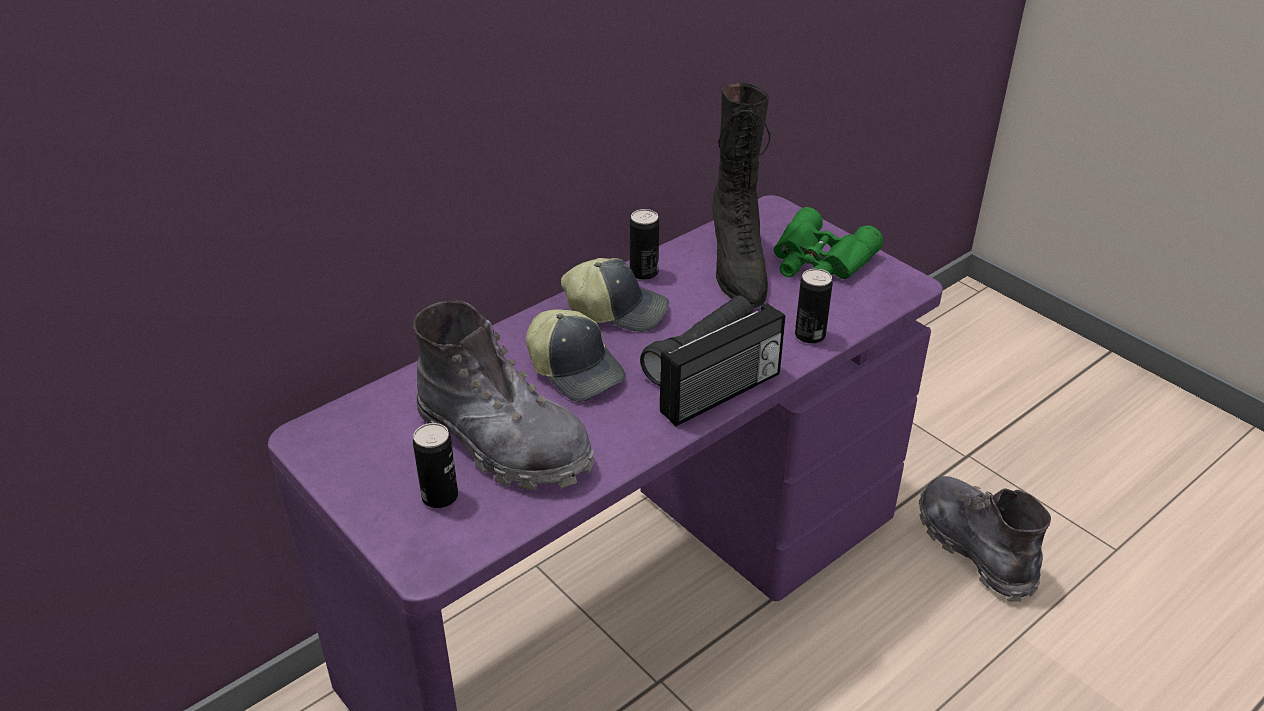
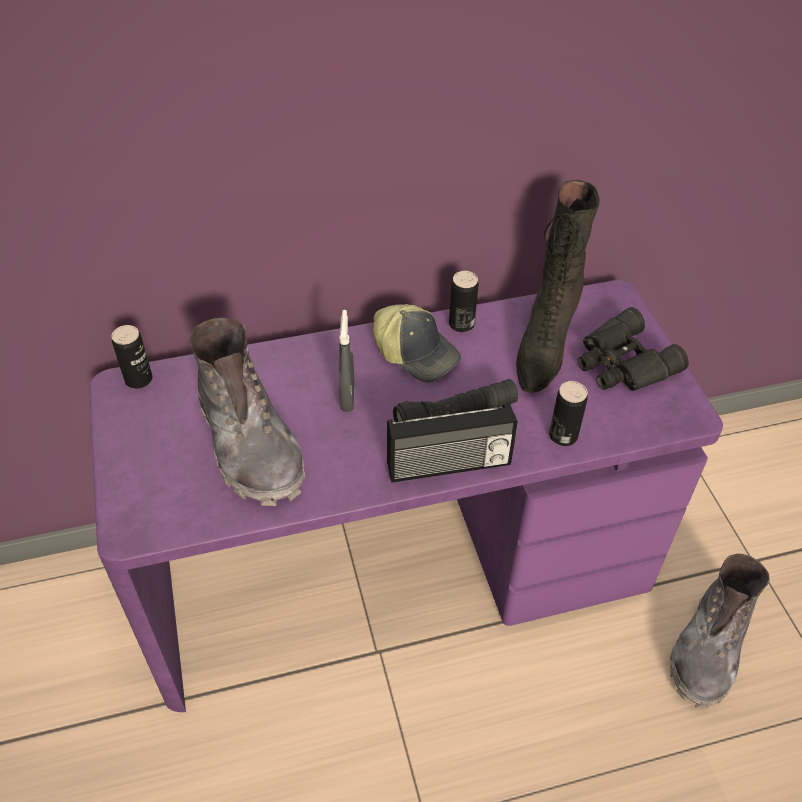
camera: 25 degrees right, 10 degrees up
can [413,423,458,508] -> can moved to [112,325,153,389]
cap [526,309,626,402] -> grey spray bottle [339,310,355,412]
green binoculars [774,207,883,279] -> black binoculars [578,307,689,391]
grey boot [919,476,1051,602] -> grey boot turned 150 degrees counterclockwise [670,554,770,709]

